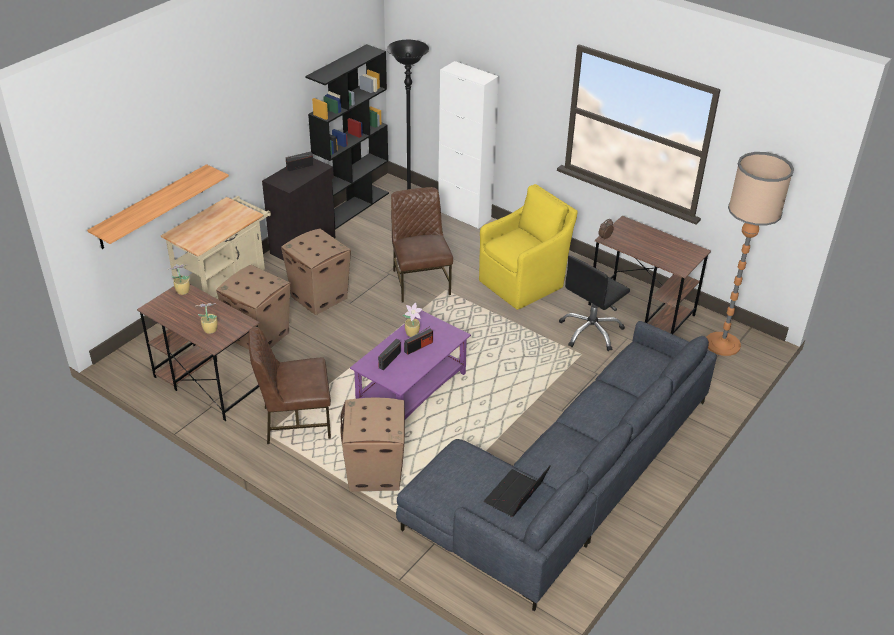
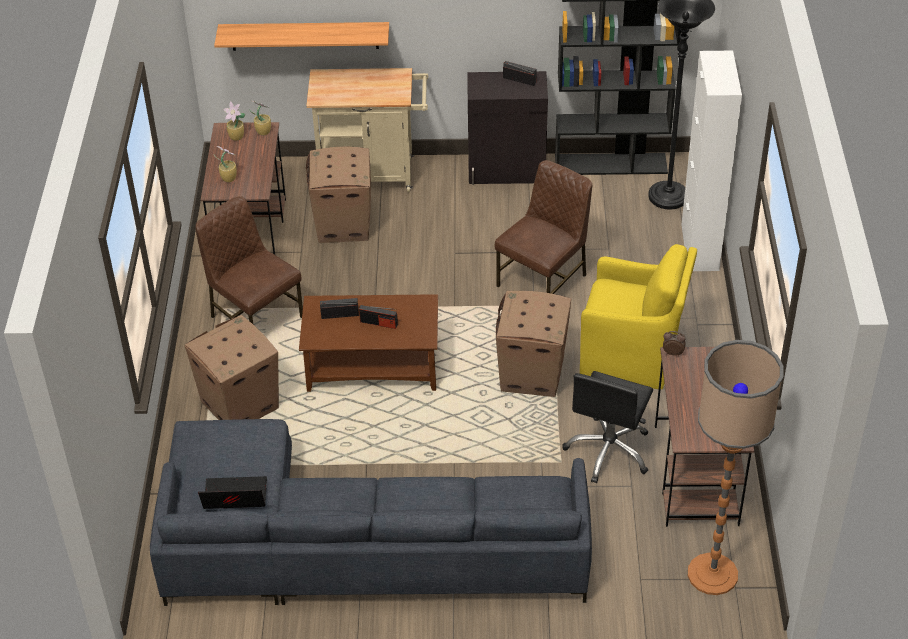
camera: 55 degrees right, 5 degrees up
cardboard box [281,228,351,315] -> cardboard box moved to [496,291,571,397]
purple coffee table [350,311,471,419] -> brown coffee table [299,294,438,392]
potted plant [402,303,423,337] -> potted plant moved to [224,102,245,141]
black office chair [559,255,630,351] -> black office chair turned 75 degrees counterclockwise [562,371,653,483]

